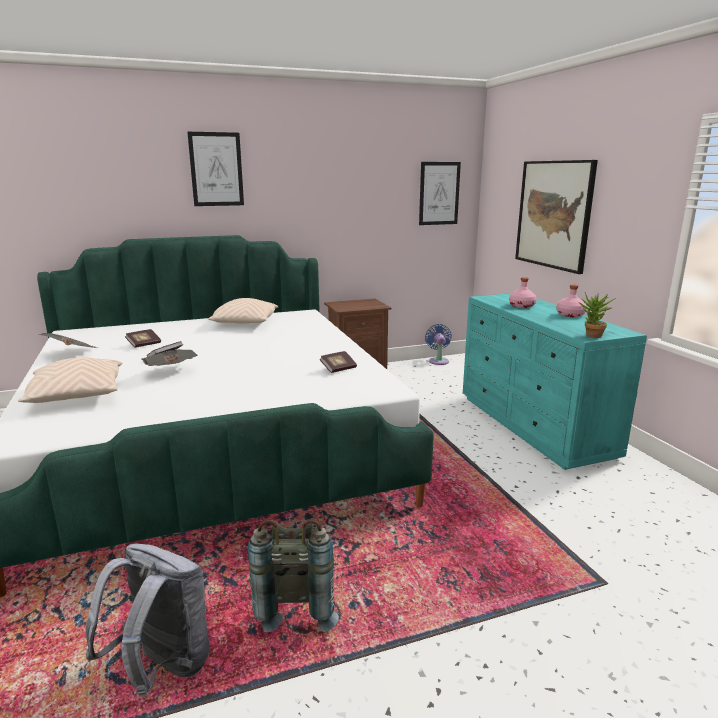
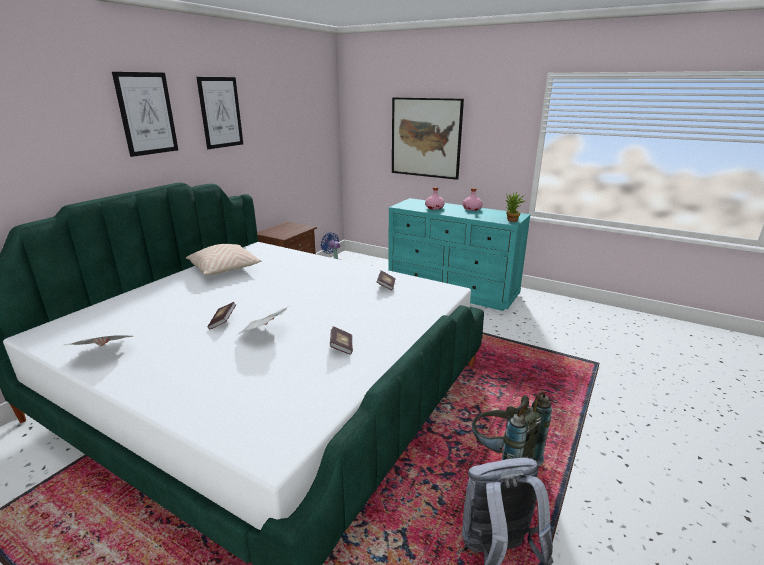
camera: 40 degrees left, 5 degrees up
beige pillow [18,357,122,403] -> none
book [125,329,161,348] -> book moved to [330,326,353,355]
picture [419,162,461,225] -> picture moved to [196,77,243,149]

